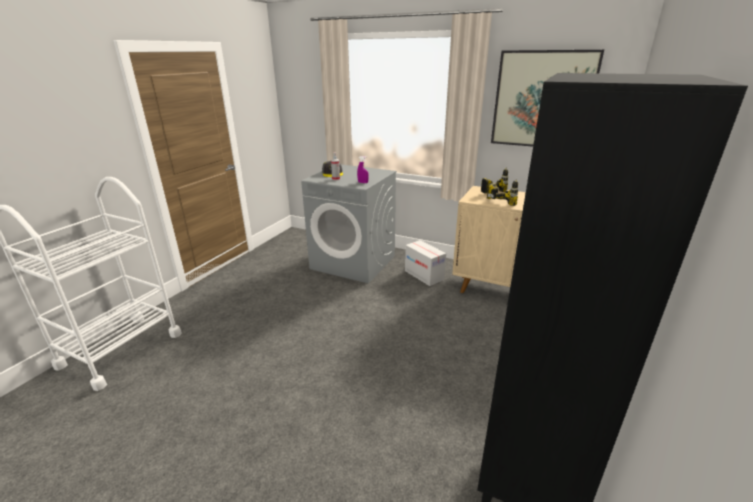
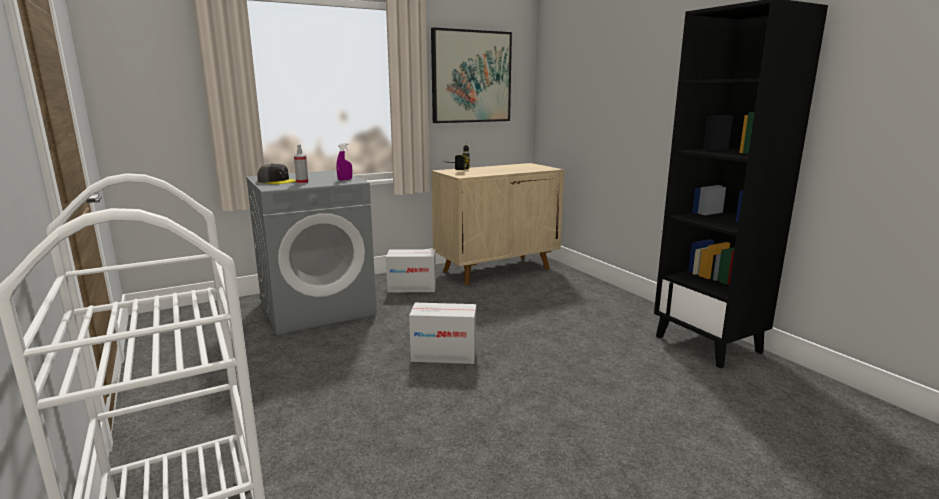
camera: 55 degrees left, 10 degrees down
power drill [487,179,518,206] -> none
none -> cardboard box [409,303,476,364]

